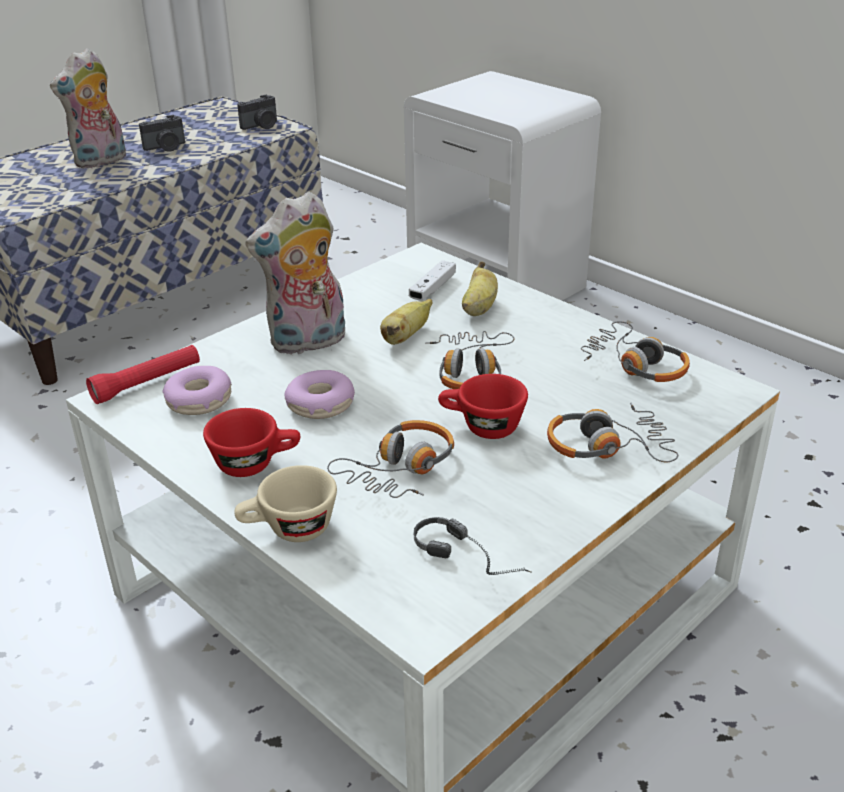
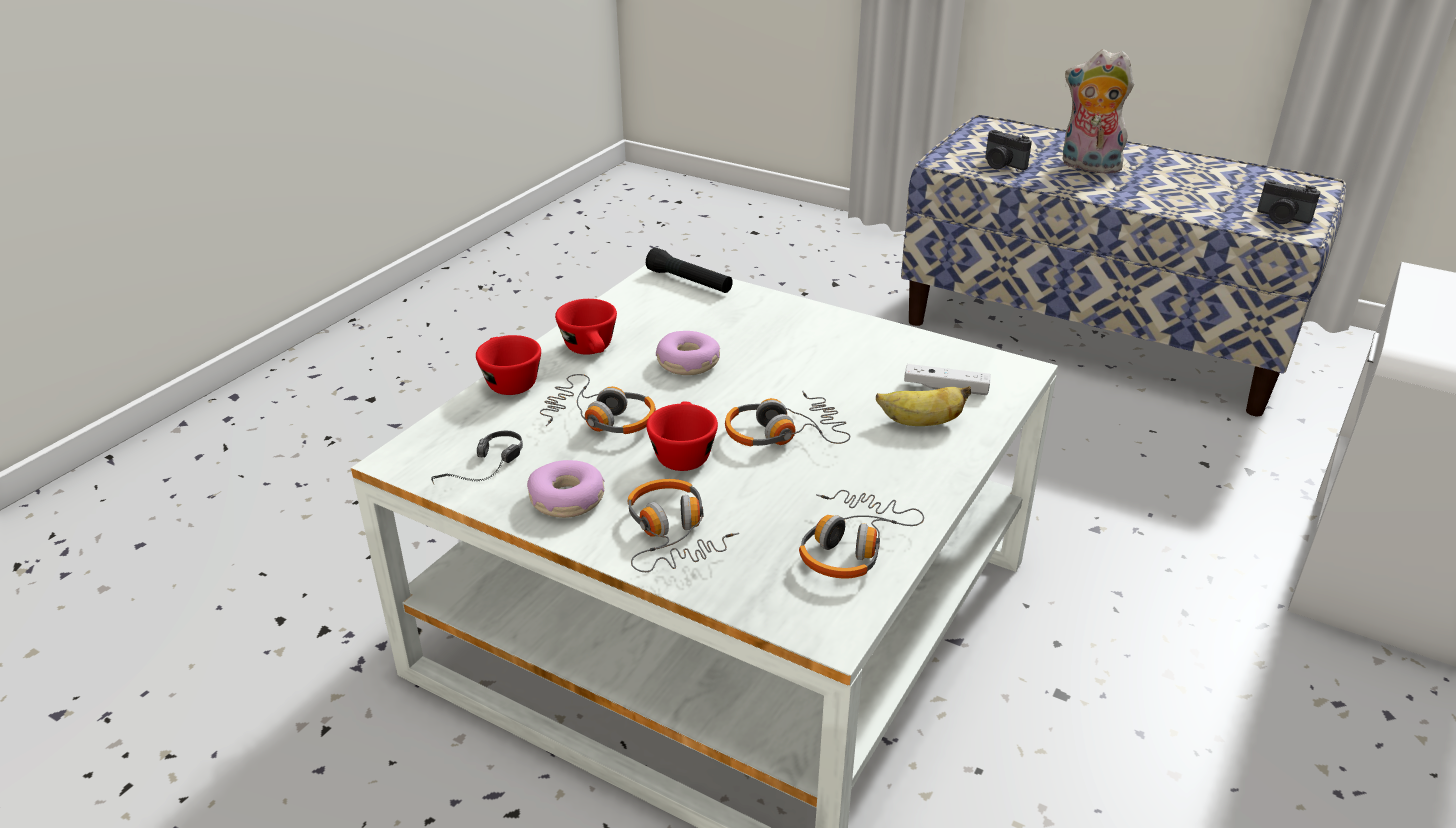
camera: 75 degrees right, 0 degrees up
red flashlight [86,345,200,404] -> black flashlight [646,248,733,293]
camera [139,115,185,152] -> camera moved to [985,130,1032,170]
donut [162,366,232,415] -> donut moved to [527,460,605,518]
beige cup [234,465,337,542] -> red cup [476,335,541,395]
plush toy [245,192,345,356] -> none
banana [380,299,432,345] -> none

